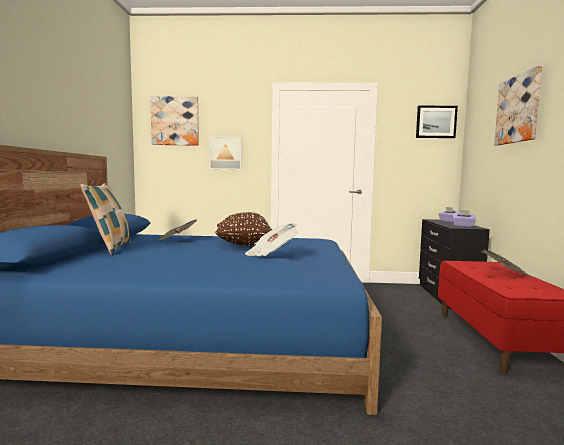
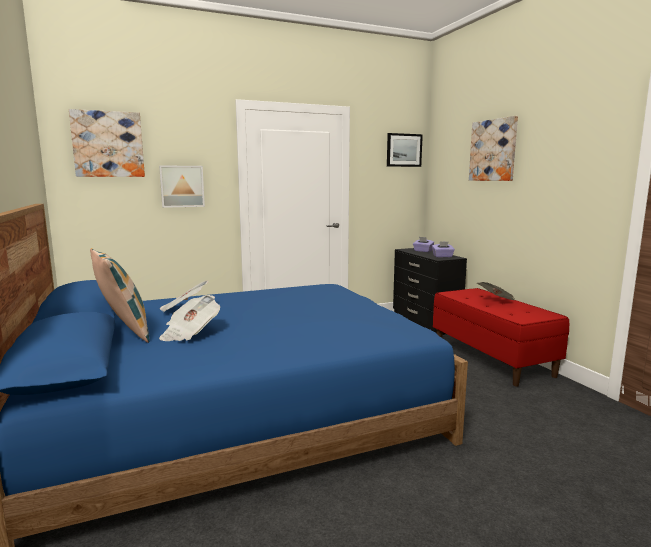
camera: 25 degrees left, 5 degrees up
brown pillow [215,212,272,246] -> none
newspaper [245,223,298,256] -> newspaper moved to [159,295,220,341]

